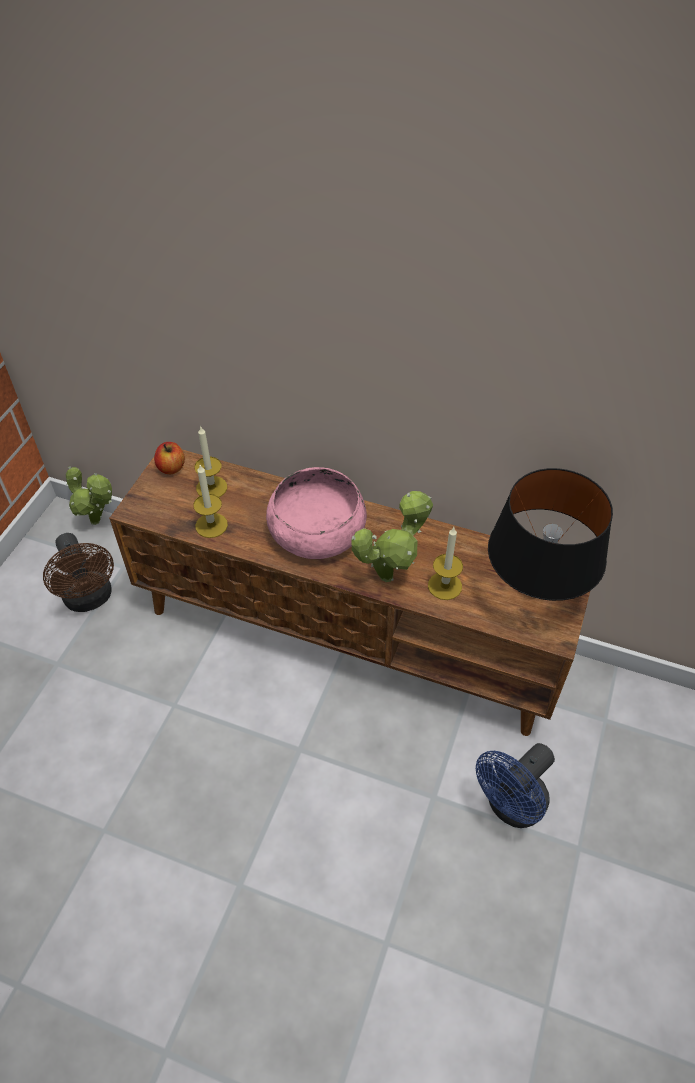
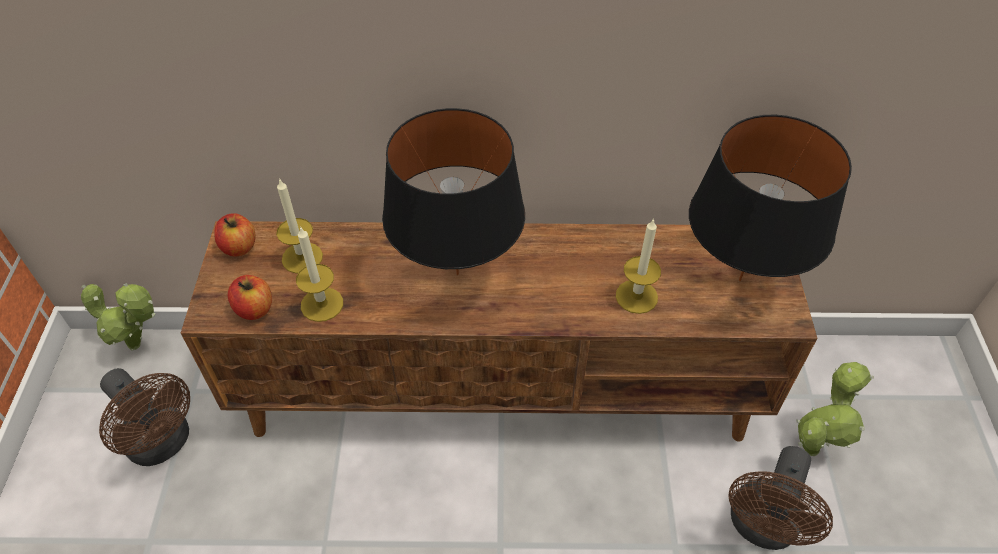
camera: 20 degrees left, 0 degrees up
pink bowl [266,467,367,559] -> black table lamp [382,108,525,275]
potted plant [351,491,433,582] -> potted plant moved to [796,362,874,456]
blue fan [476,743,555,828] -> brown fan [728,446,833,550]
none -> apple [228,275,272,320]

